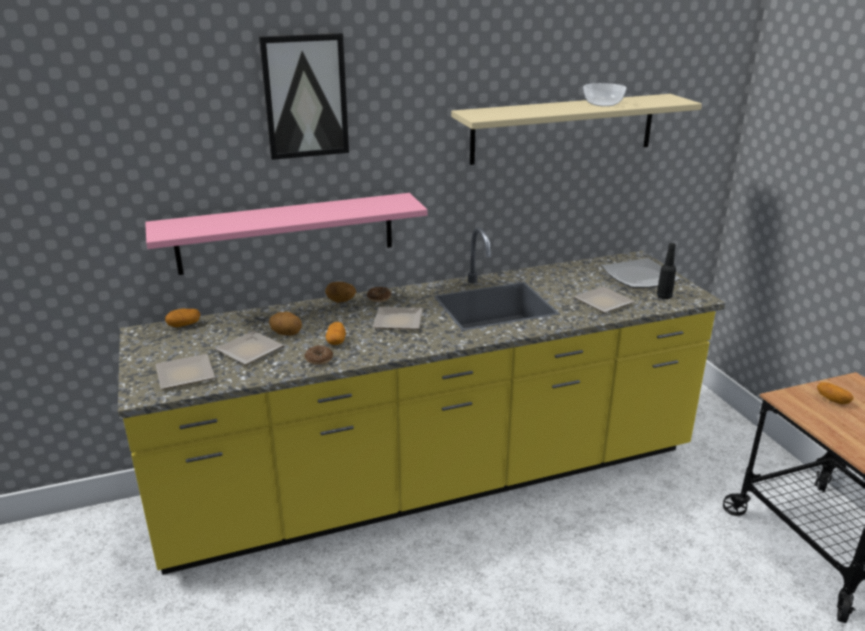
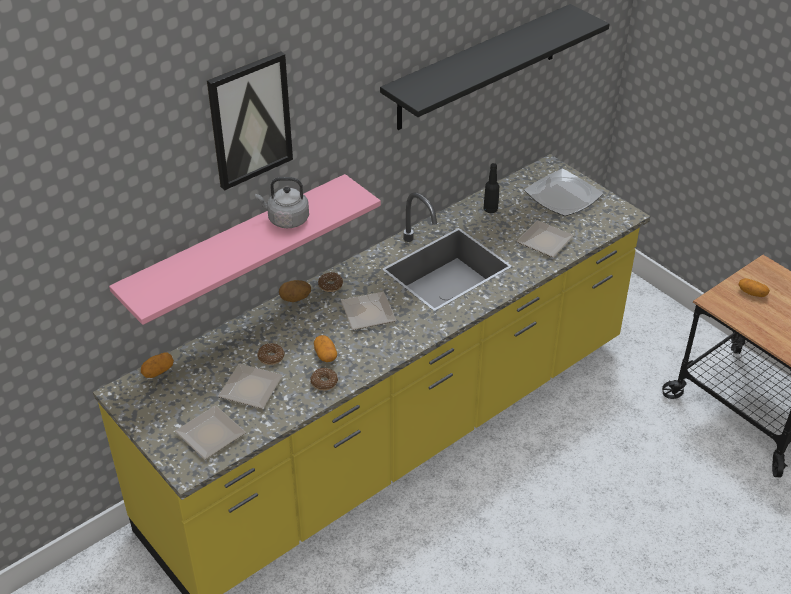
camera: 20 degrees left, 15 degrees up
potato [269,312,302,336] -> donut [257,343,285,365]
beige shelf [451,94,702,165] -> black shelf [380,4,609,130]
bowl [583,83,626,106] -> none
black bottle [657,243,676,299] -> black bottle moved to [484,163,499,213]
none -> grey kettle [255,177,309,228]

